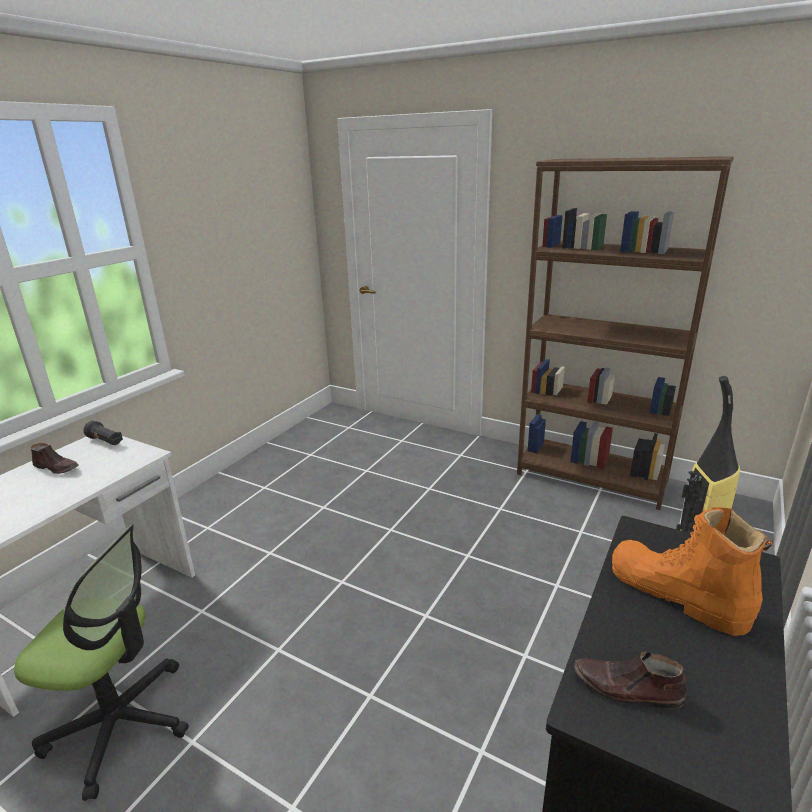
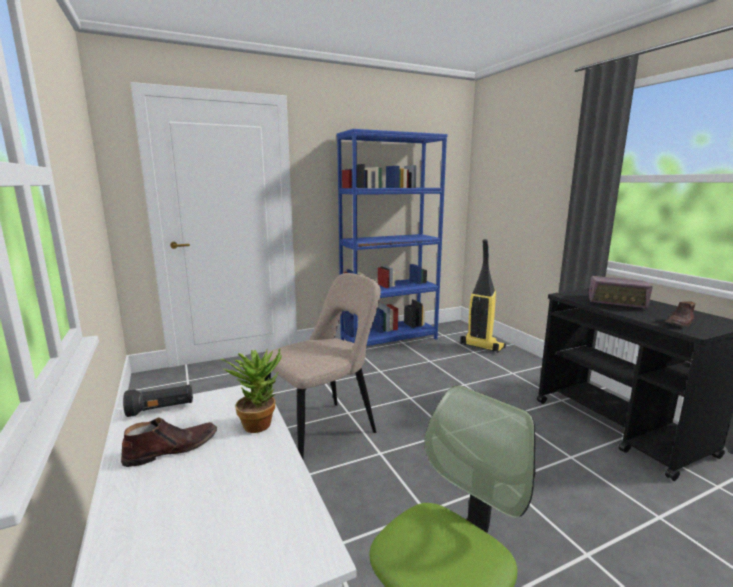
camera: 55 degrees left, 10 degrees down
brown bookcase [517,156,734,510] -> blue bookcase [337,129,448,346]
orange boot [612,507,773,636] -> radio [588,276,653,308]
none -> potted plant [220,348,282,433]
none -> beige chair [263,273,381,459]

